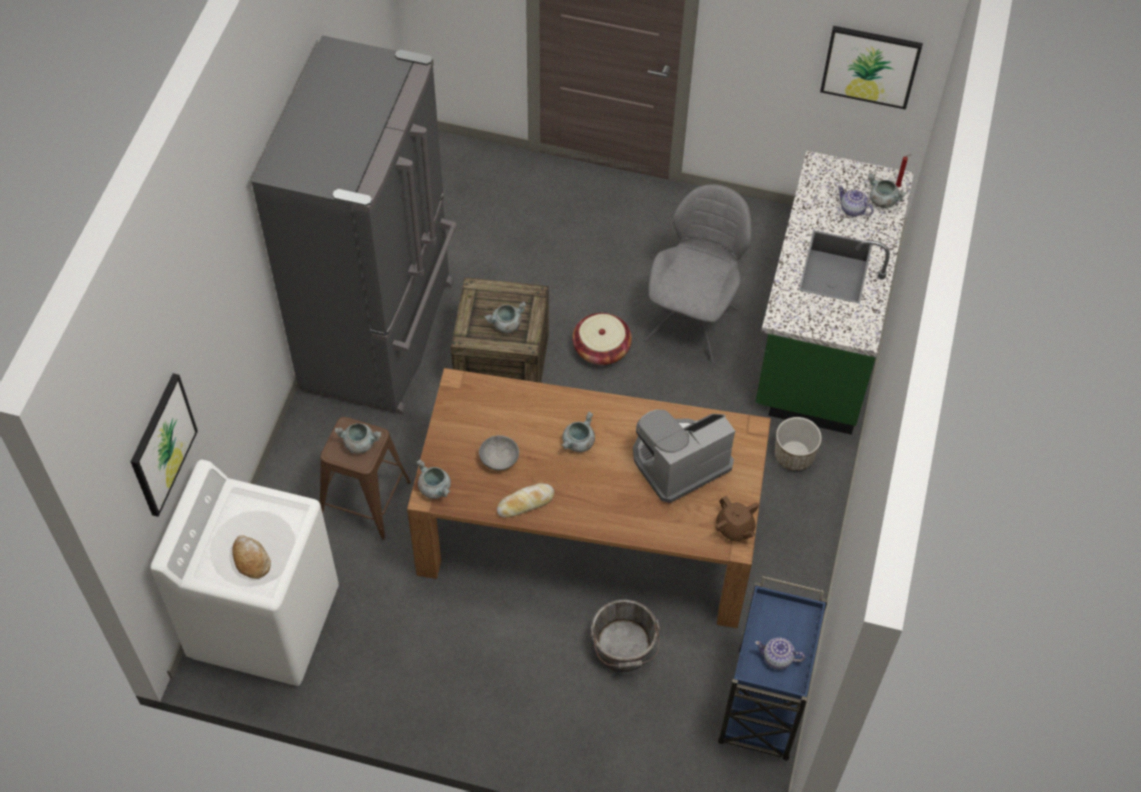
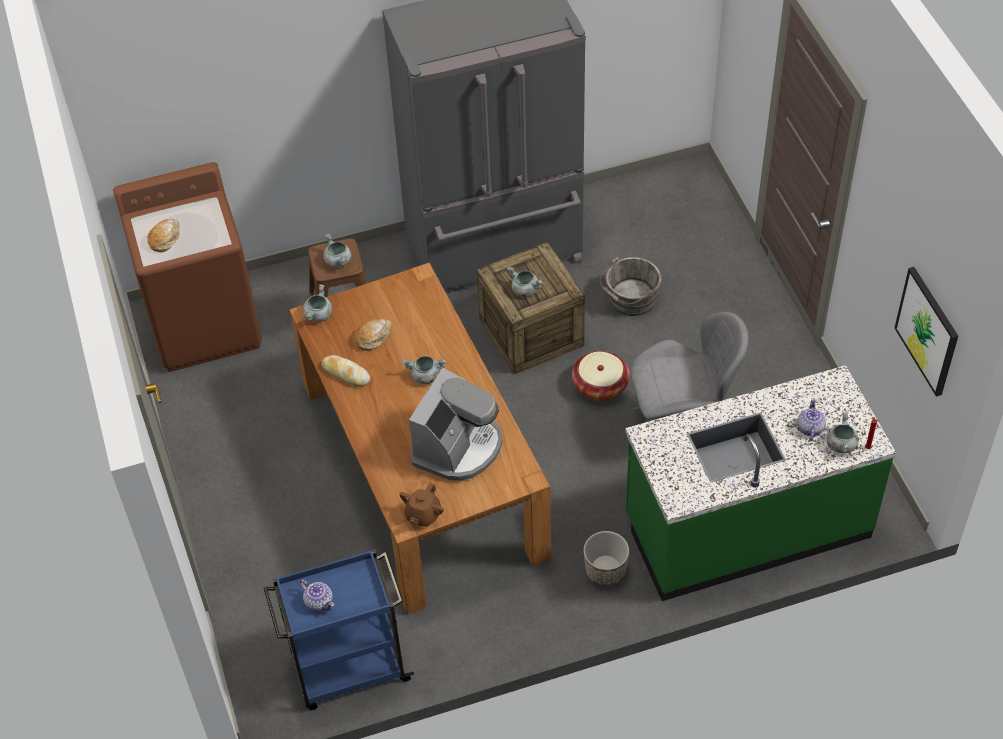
camera: 60 degrees right, 5 degrees down
picture [131,373,198,517] -> none
white washing machine [150,460,339,686] -> brown washing machine [113,162,262,372]
grey bowl [479,435,519,471] -> bread [354,318,392,351]
grey bucket [590,599,660,672] -> grey bucket moved to [599,257,662,316]
coffee machine [633,410,735,503] -> coffee machine turned 90 degrees clockwise [409,368,503,481]
teapot [755,637,805,670] -> teapot turned 150 degrees clockwise [300,579,334,612]

